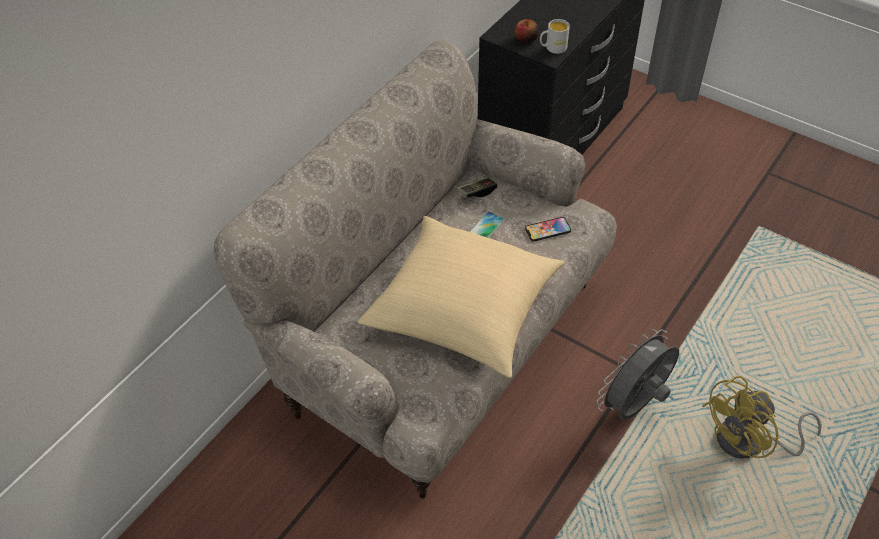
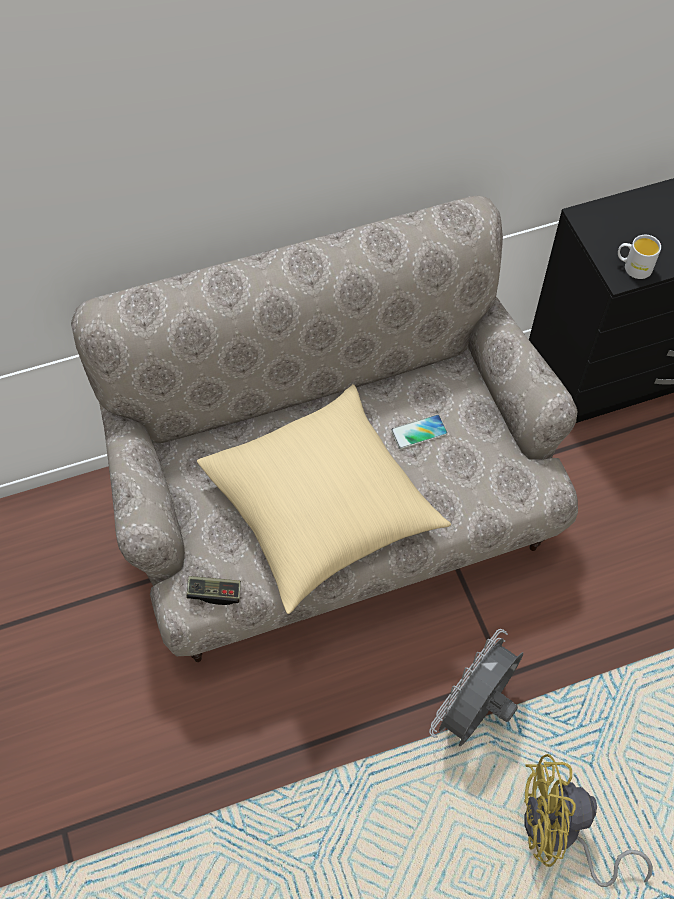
camera: 35 degrees right, 10 degrees up
game controller [457,177,497,198] -> game controller moved to [186,576,241,605]
apple [515,19,539,43] -> none
phone [525,217,571,241] -> none
grey fan [596,329,679,420] -> grey fan turned 45 degrees counterclockwise [429,629,523,747]

